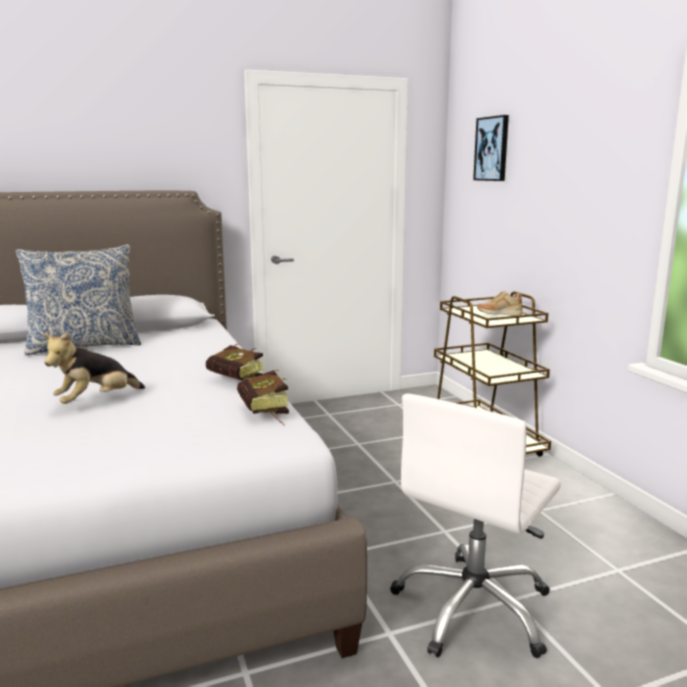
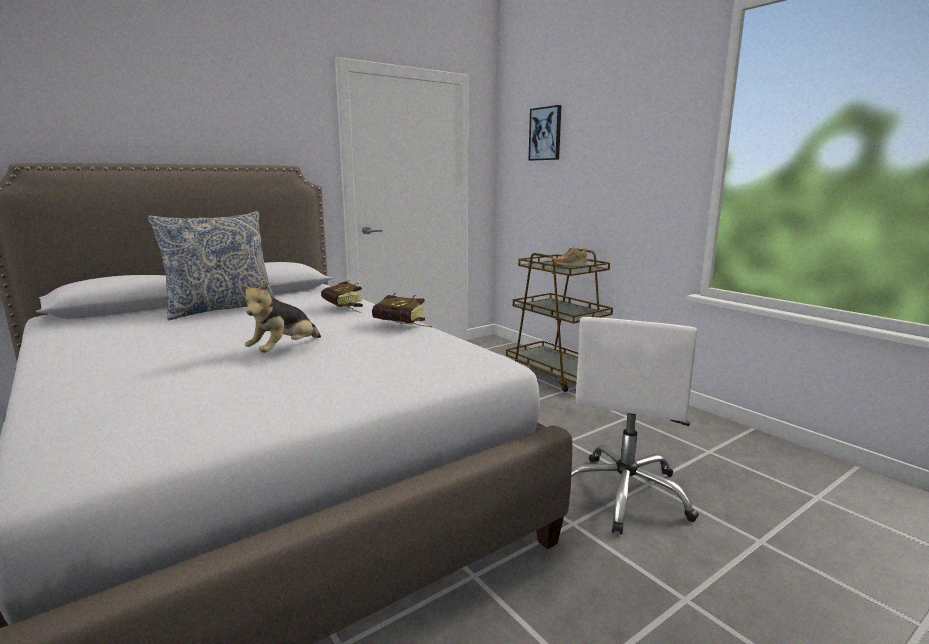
camera: 15 degrees left, 0 degrees up
book [237,370,289,425] -> book moved to [321,280,363,313]

